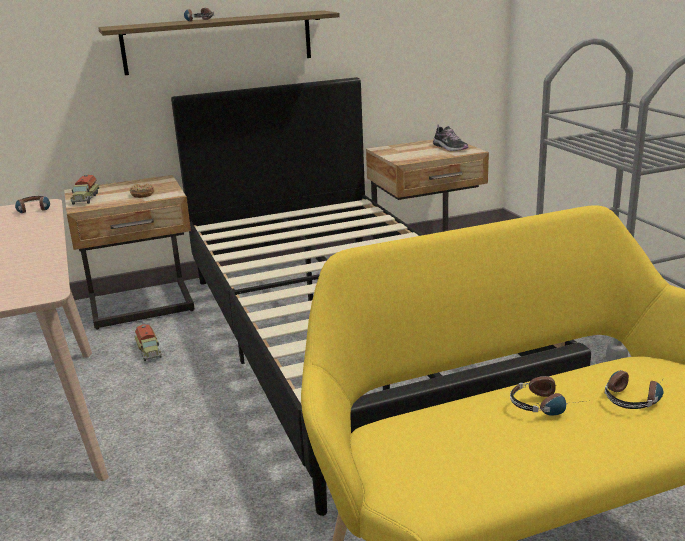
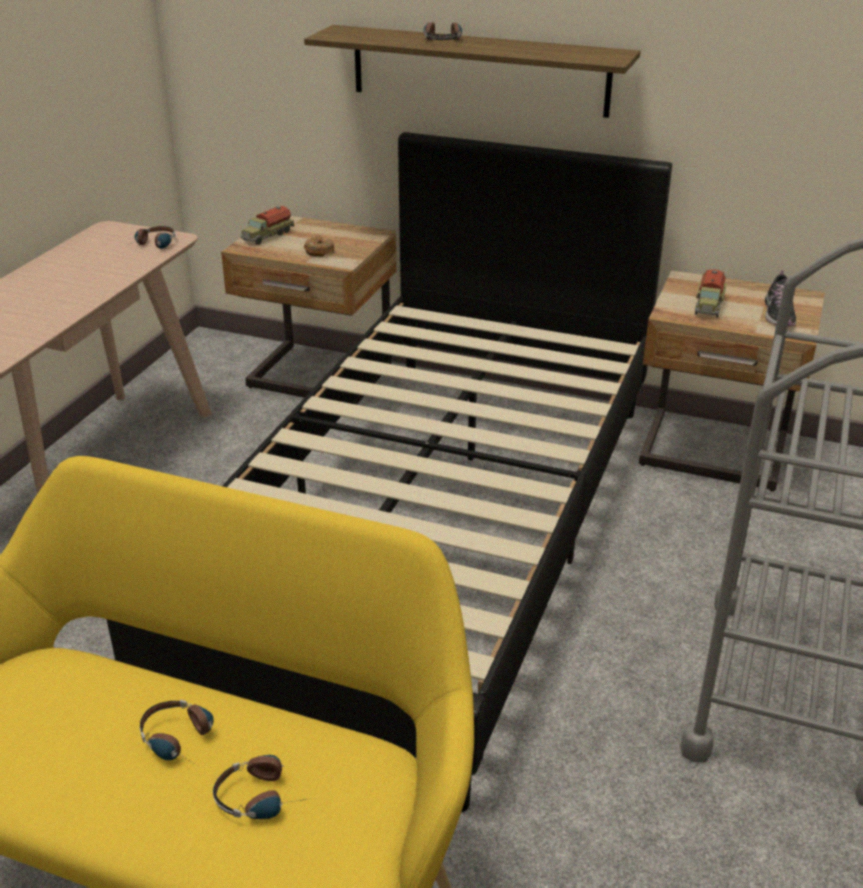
camera: 40 degrees right, 10 degrees up
toy truck [134,324,162,361] -> toy truck moved to [695,269,727,317]

